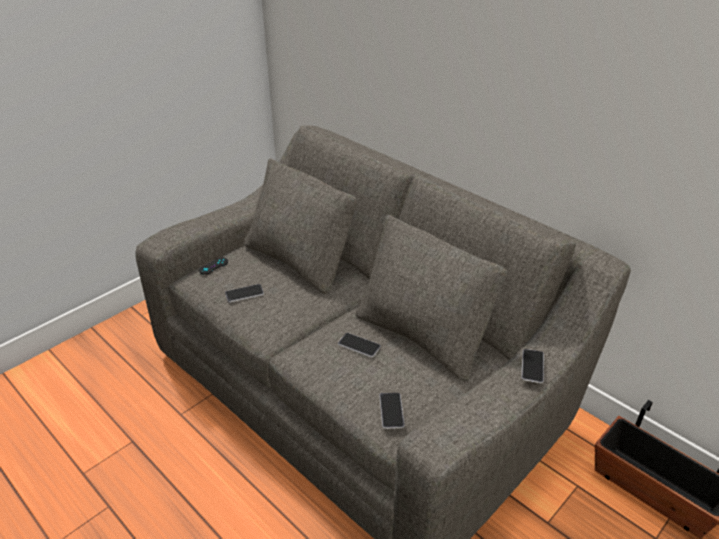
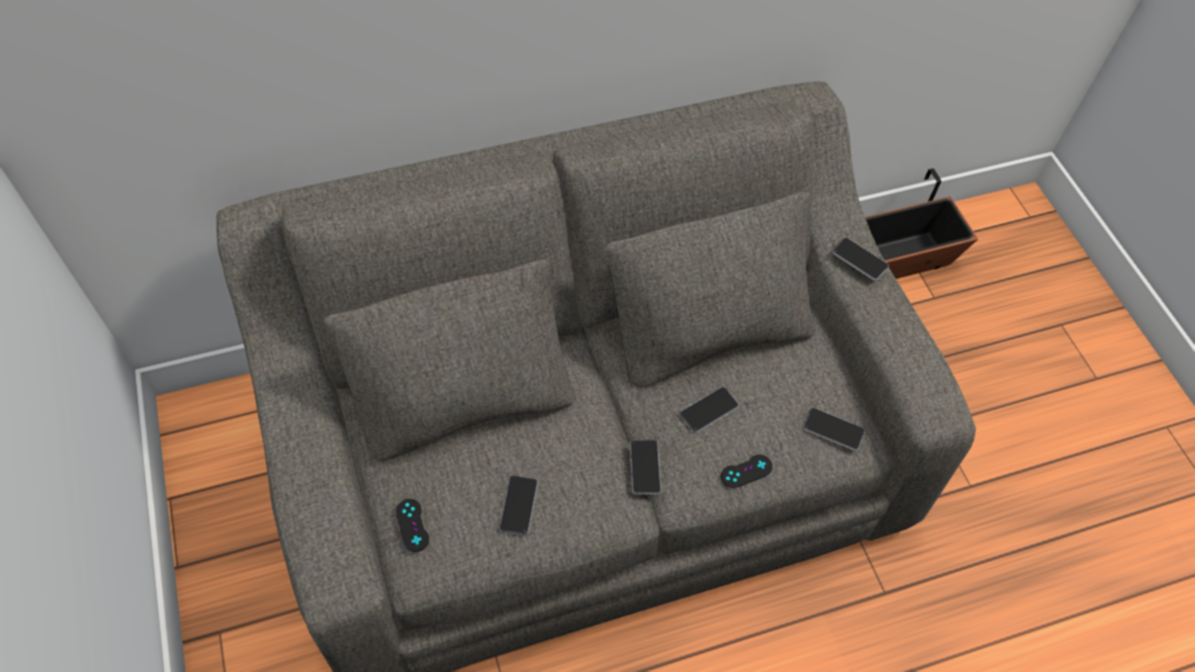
camera: 65 degrees left, 20 degrees up
none -> phone [630,440,662,495]
none -> black game controller [721,455,773,488]

